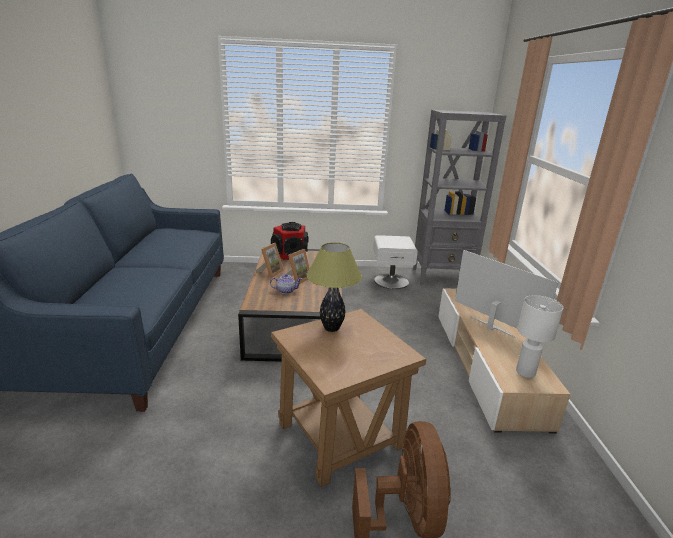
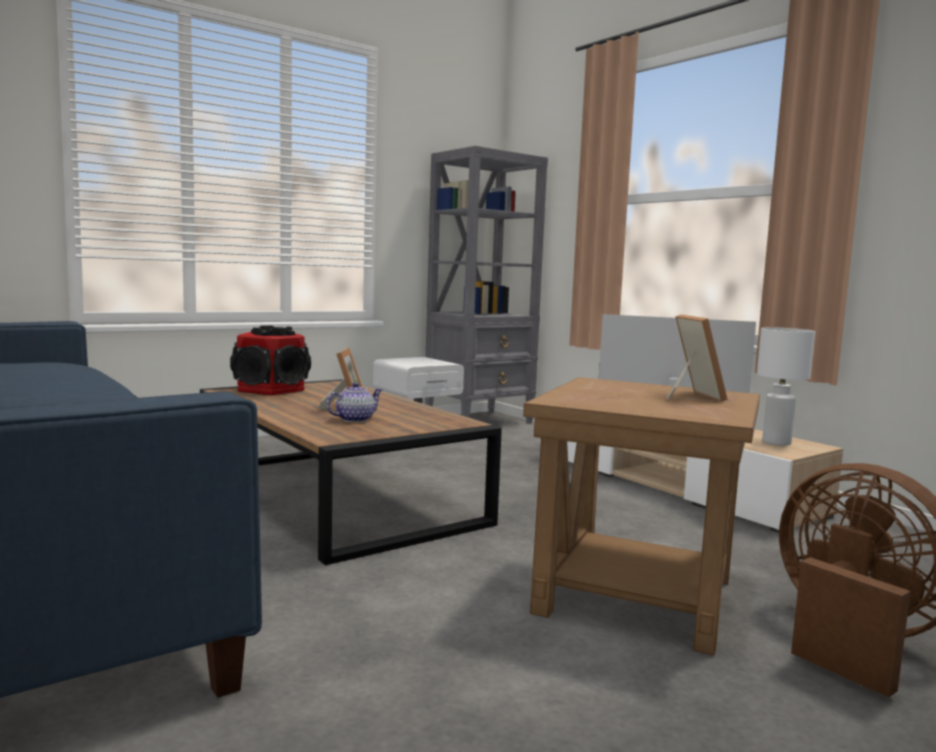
camera: 35 degrees left, 15 degrees down
picture frame [256,243,284,278] -> picture frame moved to [667,314,727,402]
table lamp [306,242,362,332] -> none

